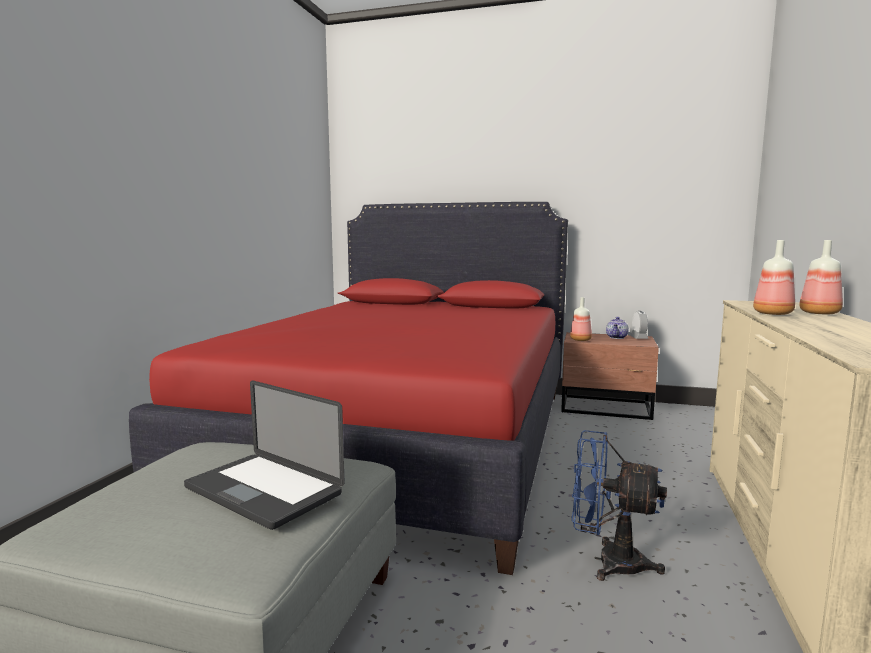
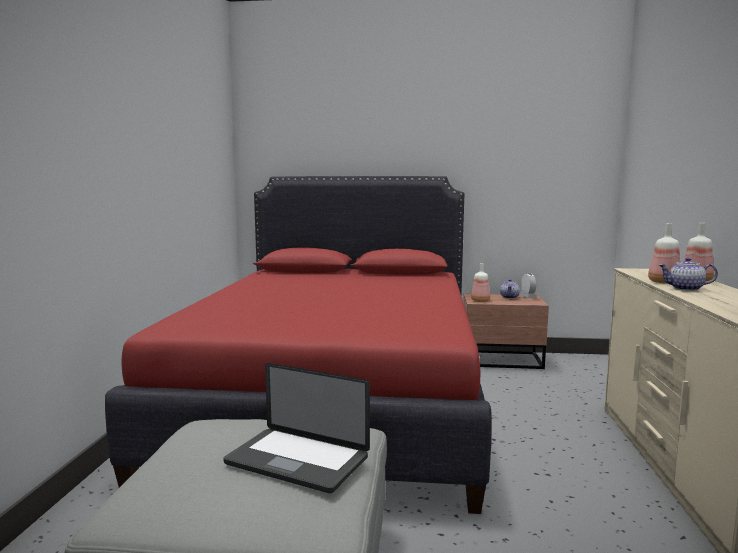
camera: 10 degrees left, 0 degrees up
blue fan [572,430,667,581] -> none
none -> teapot [659,257,718,291]

